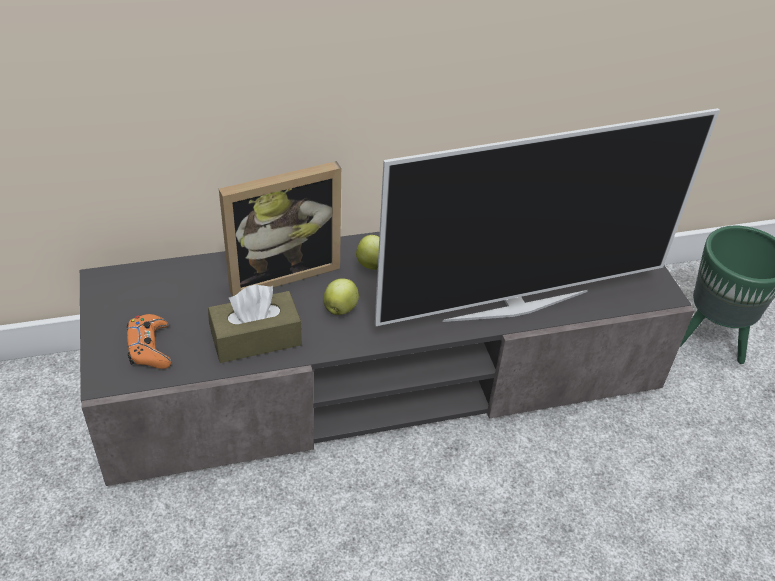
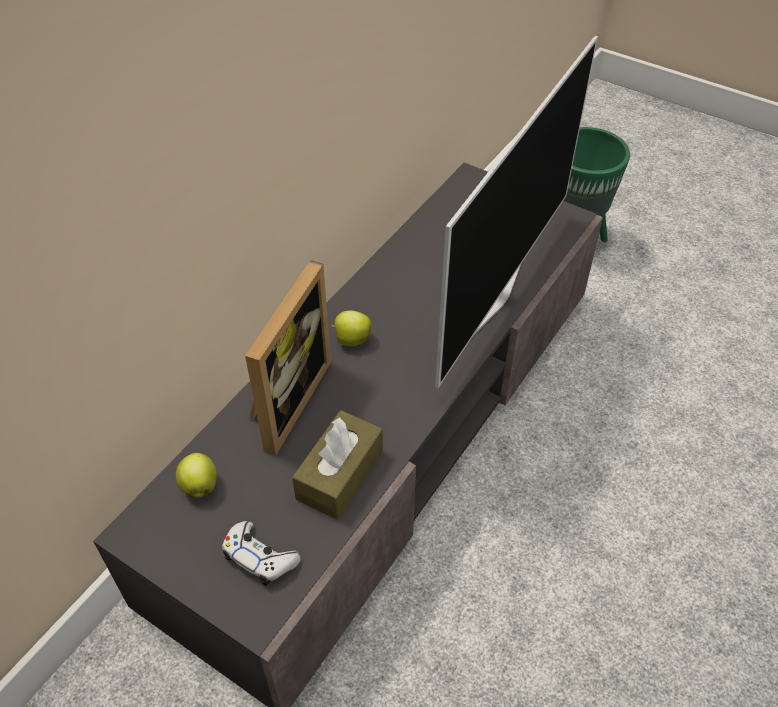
camera: 40 degrees left, 5 degrees up
orange game controller [127,314,171,369] -> white game controller [222,521,301,586]
apple [323,279,359,315] -> apple moved to [176,453,217,498]

